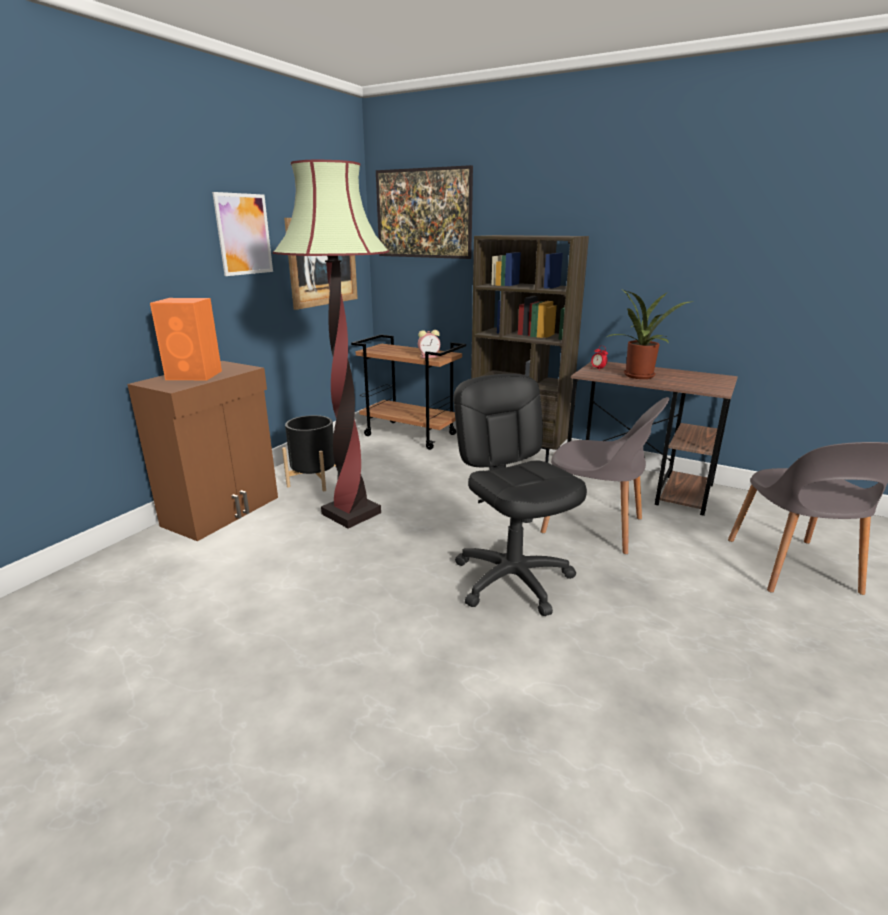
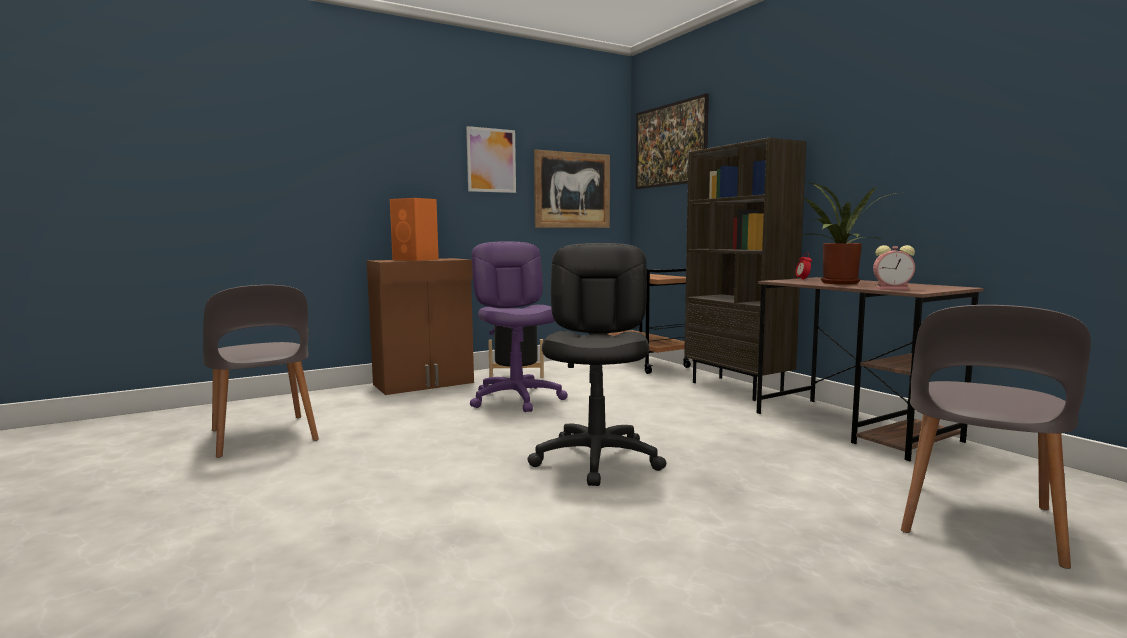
camera: 30 degrees right, 15 degrees down
floor lamp [273,160,389,529] -> purple office chair [470,241,568,412]
alarm clock [418,330,440,358] -> alarm clock moved to [873,245,915,290]
grey chair [541,397,669,554] -> grey chair moved to [203,285,319,458]

